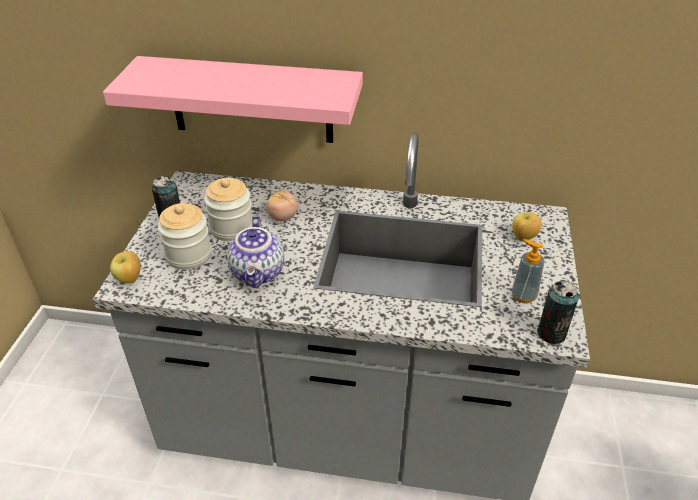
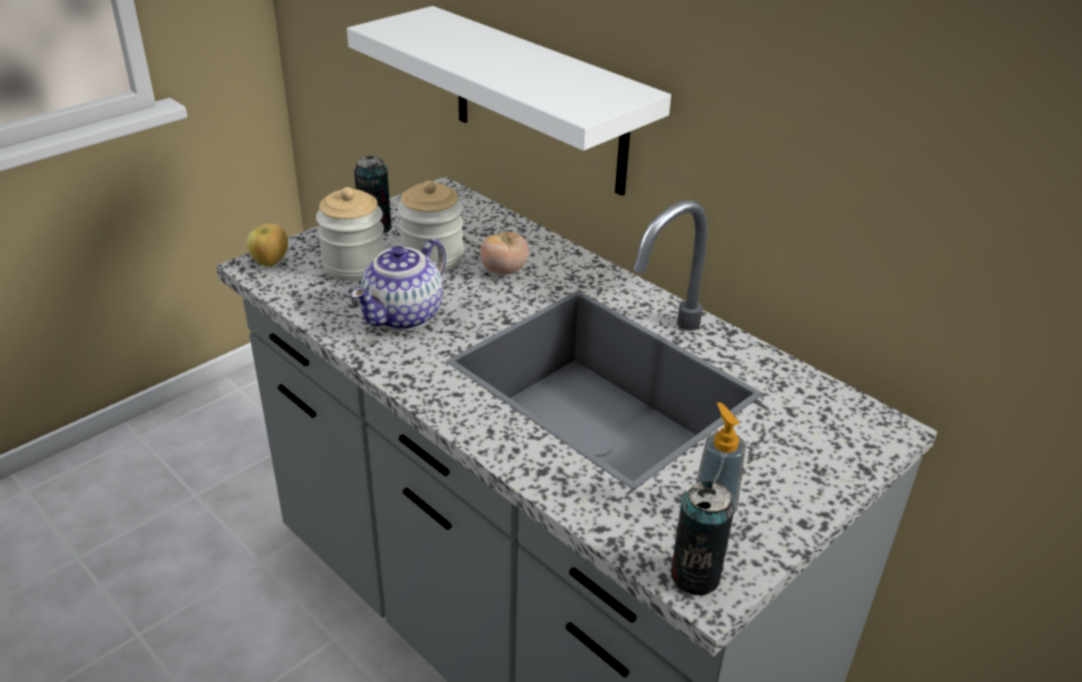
camera: 35 degrees right, 5 degrees down
pink shelf [103,56,363,143] -> white shelf [347,6,671,196]
apple [512,212,542,241] -> none

